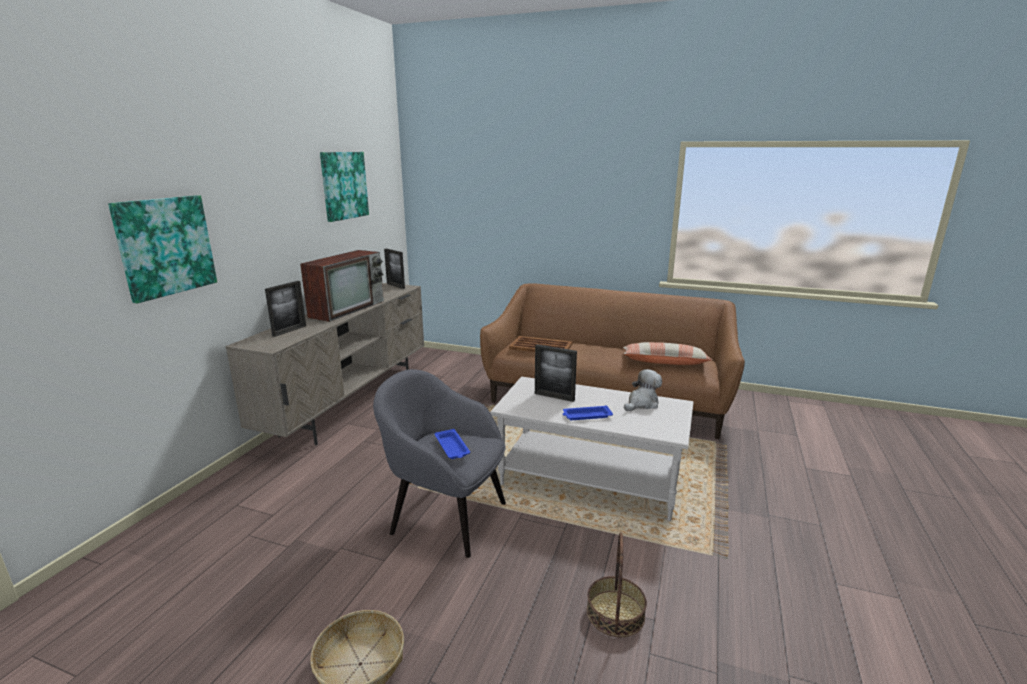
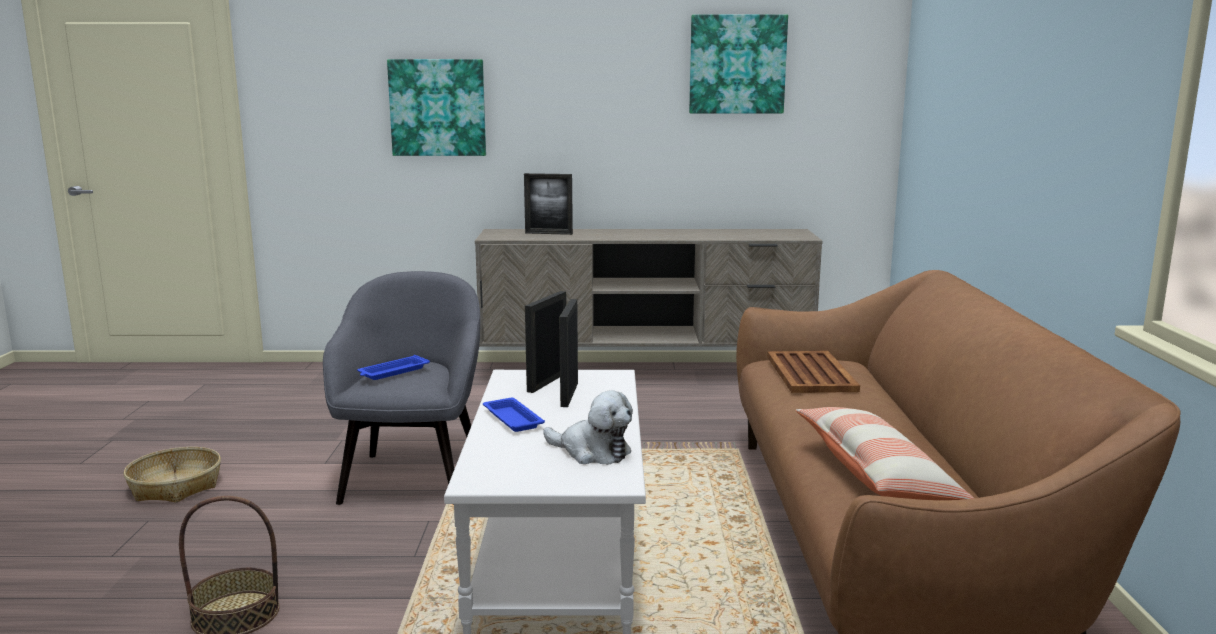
camera: 70 degrees right, 5 degrees down
television [300,250,384,322] -> none
picture frame [384,248,405,289] -> picture frame moved to [525,291,566,393]

